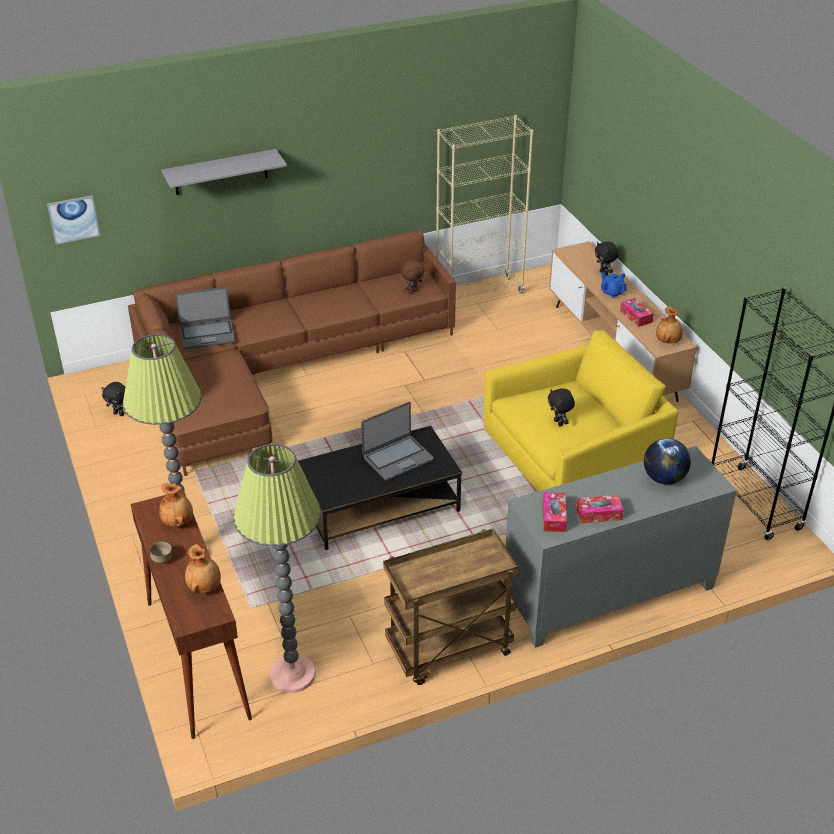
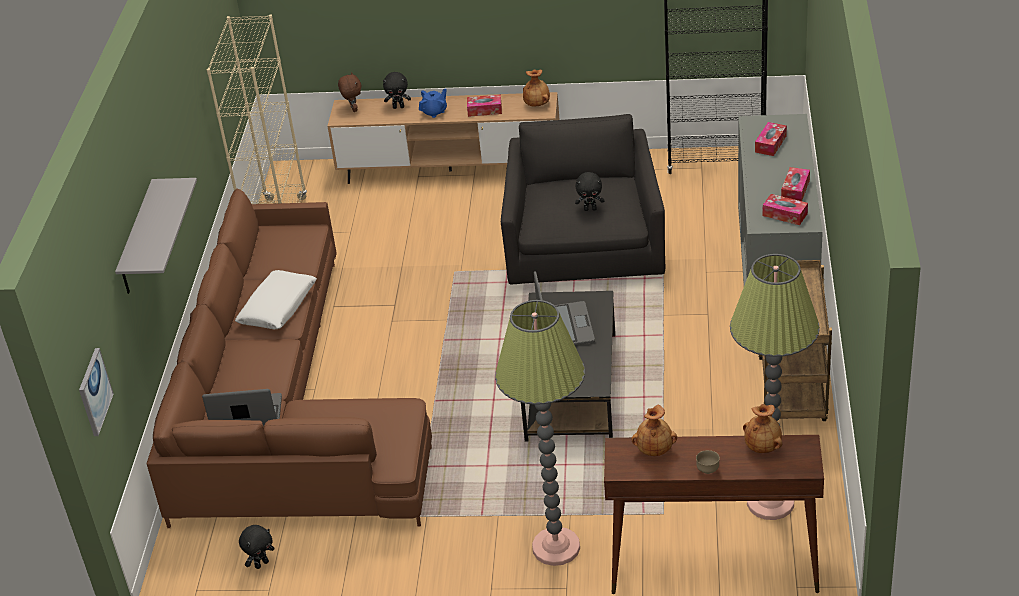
camera: 60 degrees left, 0 degrees up
laptop [175,287,235,349] -> laptop turned 105 degrees counterclockwise [202,389,282,426]
brown plush toy [401,260,425,294] -> brown plush toy moved to [338,72,361,112]
yellow armchair [484,330,678,491] -> black armchair [501,114,665,285]
blue teapot [601,272,627,298] -> blue teapot turned 150 degrees clockwise [419,89,447,118]
globe [644,438,691,485] -> tissue box [755,122,787,156]
none -> white pillow [235,270,317,329]

